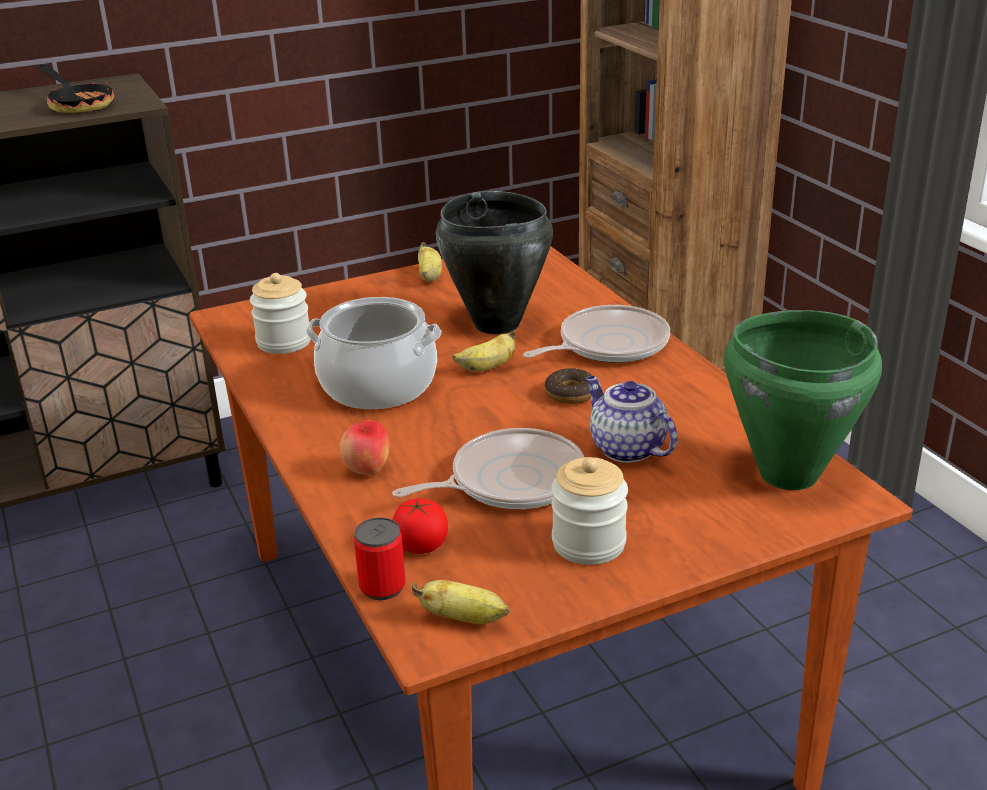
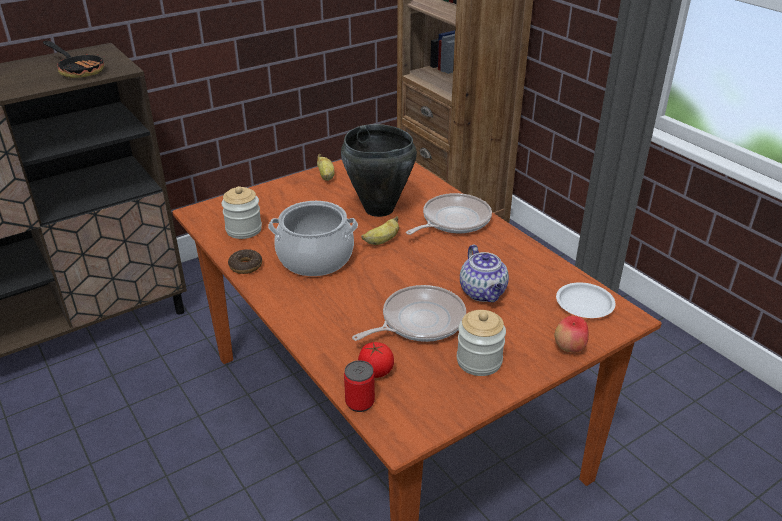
camera: 10 degrees left, 5 degrees up
apple [340,420,390,475] -> apple moved to [555,315,589,352]
banana [412,580,509,624] -> none
donut [545,368,593,404] -> donut moved to [228,249,262,274]
teapot [585,376,677,463] -> teapot turned 150 degrees counterclockwise [460,245,509,302]
green cooking pot [724,310,882,490] -> white plate [556,282,616,318]

